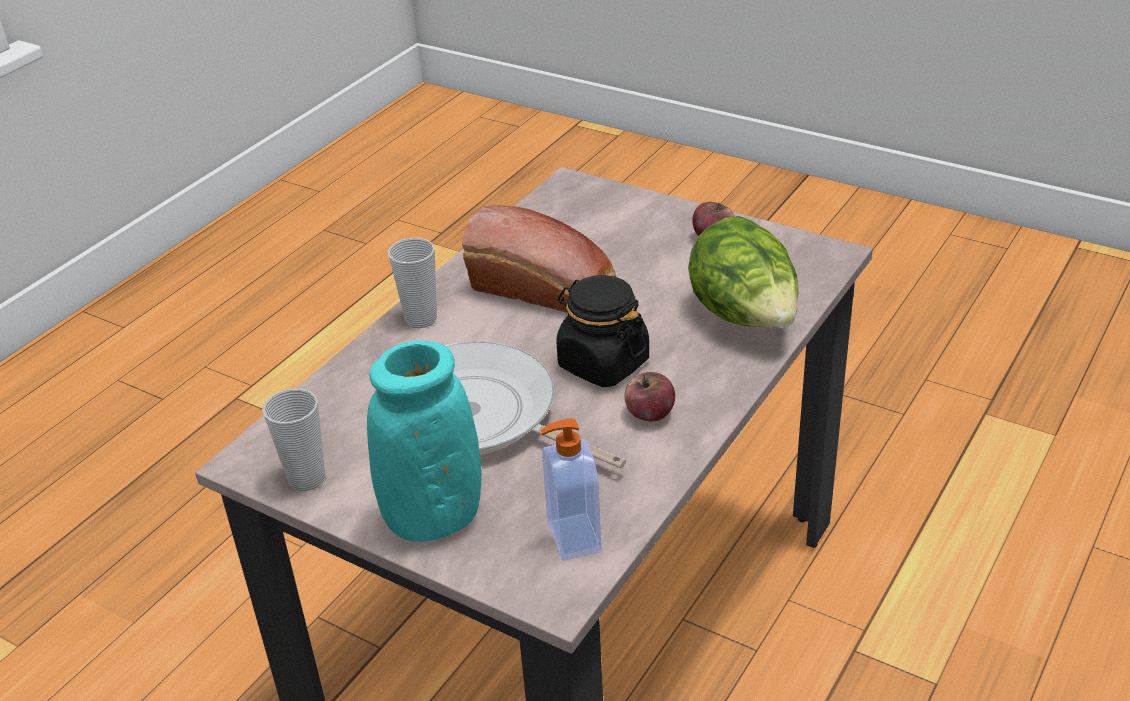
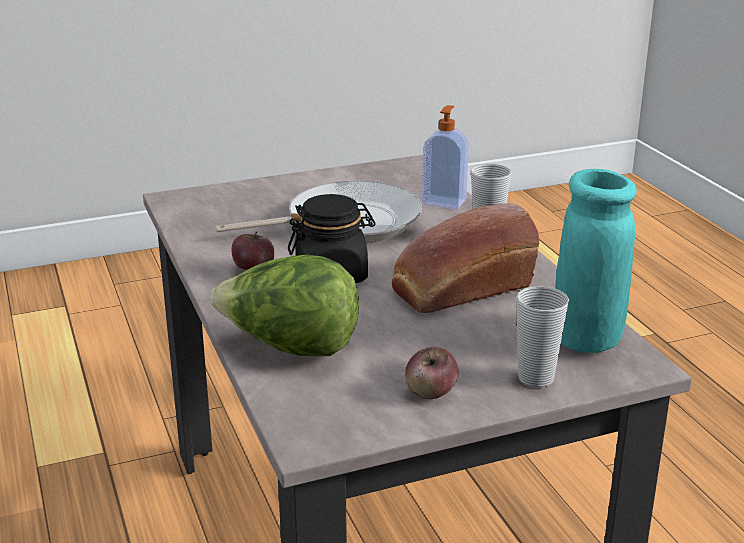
camera: 125 degrees right, 10 degrees down
cup [262,388,325,491] -> cup moved to [516,286,569,388]
turquoise vase [367,341,482,541] -> turquoise vase moved to [555,169,637,353]
soap dispenser [540,418,602,561] -> soap dispenser moved to [422,105,469,210]

